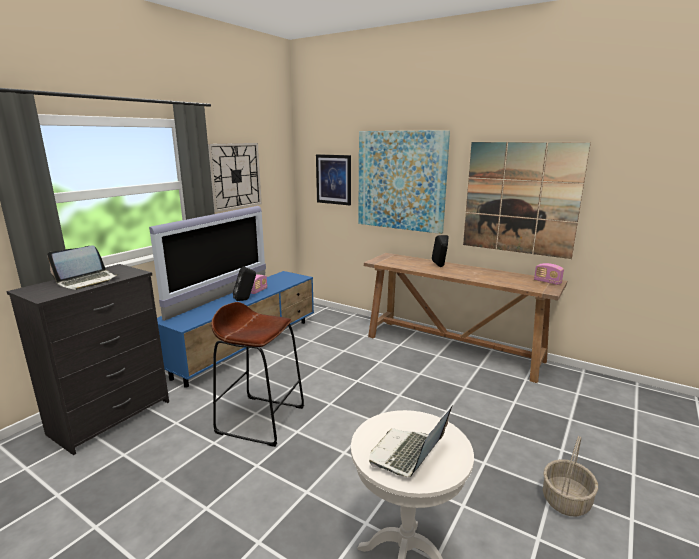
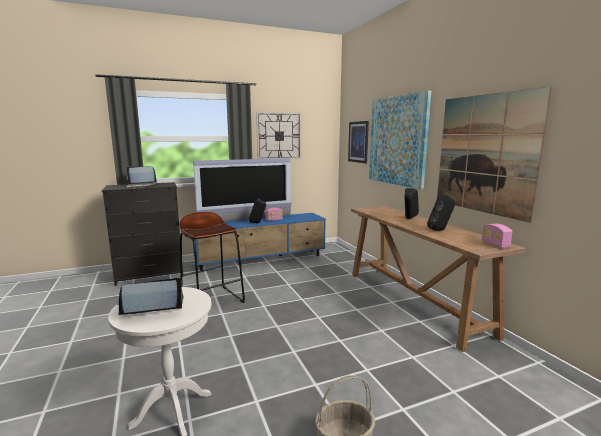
camera: 35 degrees right, 5 degrees down
none -> black speaker [427,195,456,231]

